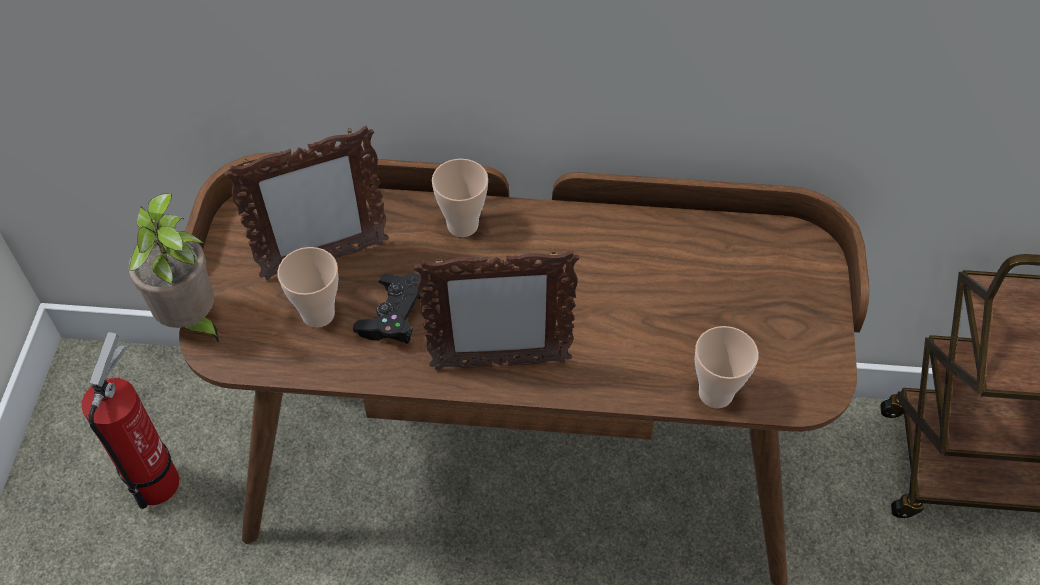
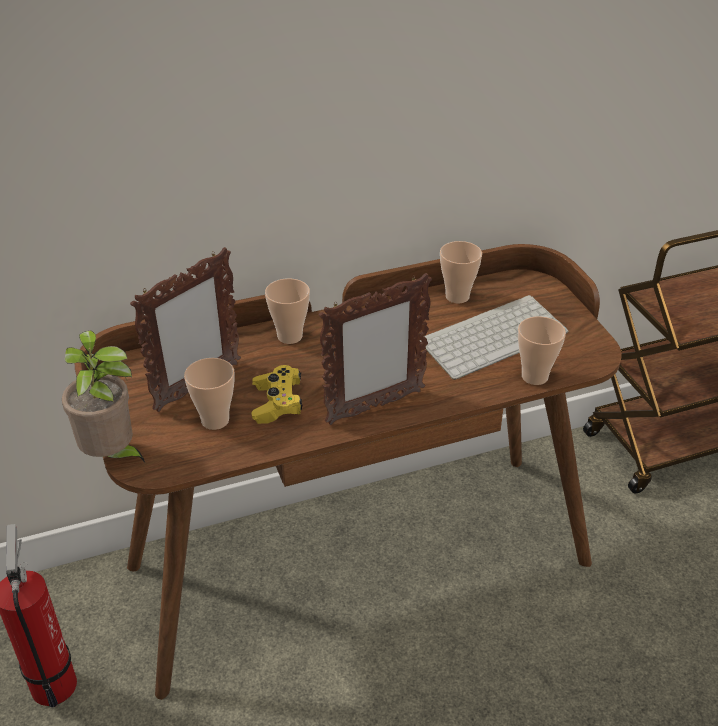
camera: 25 degrees left, 15 degrees down
black game controller [353,273,431,344] -> yellow game controller [251,365,303,424]
none -> keyboard [420,295,569,380]
none -> cup [440,241,482,304]

